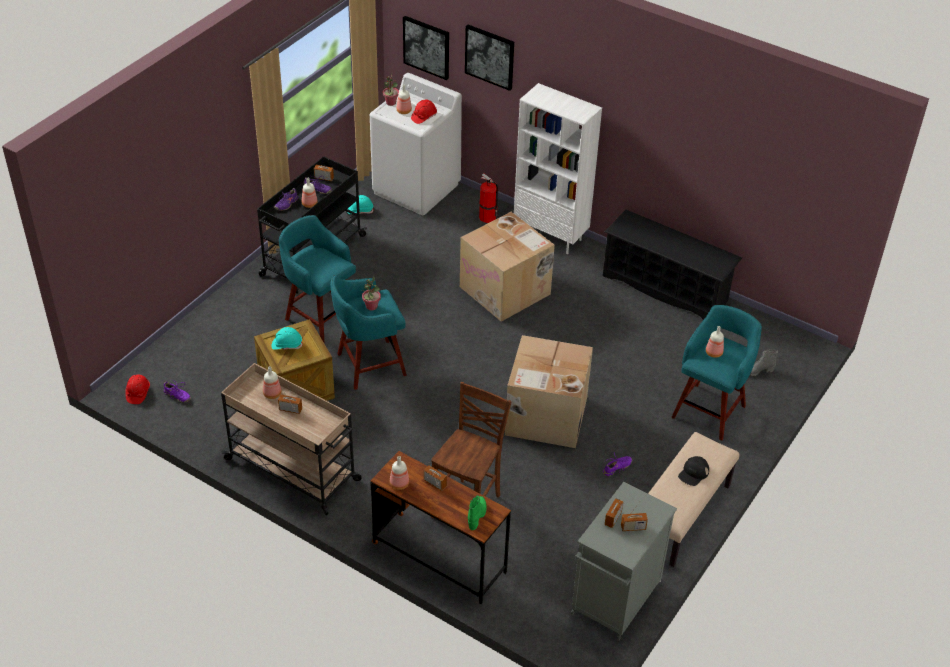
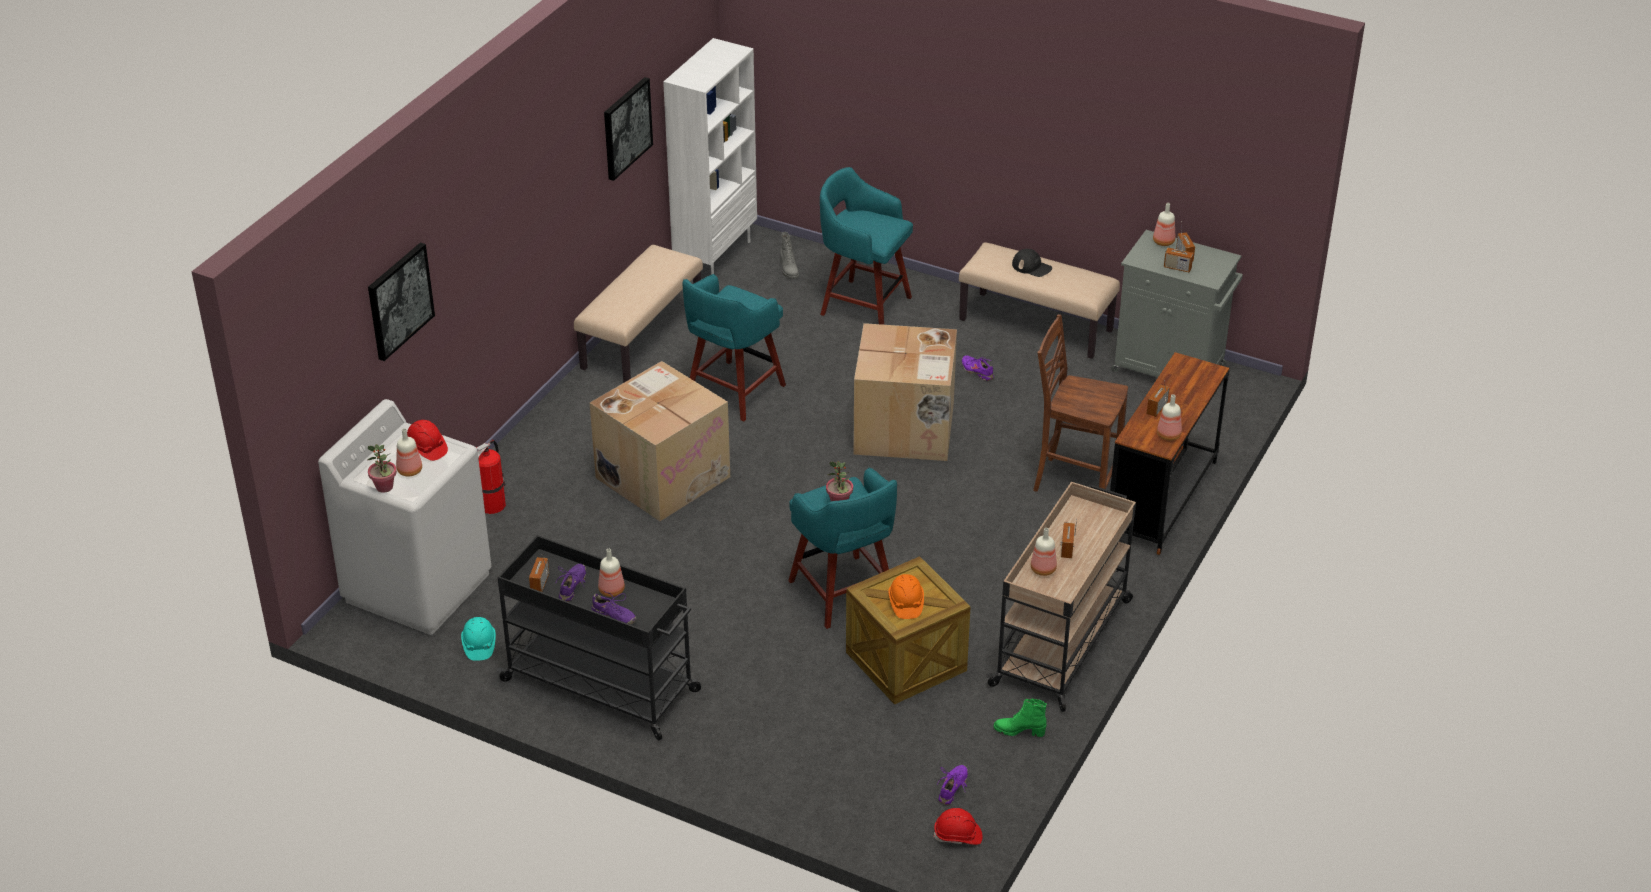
camera: 95 degrees left, 5 degrees down
turquoise hard hat [272,327,303,350] -> orange hard hat [888,574,924,619]
turquoise stool [279,215,356,342] -> turquoise stool moved to [683,274,786,422]
picture [403,16,449,80] -> picture moved to [604,77,653,181]
green boot [468,495,486,530] -> green boot moved to [994,698,1047,737]
white bookcase [514,83,602,254] -> white bookcase moved to [663,38,757,275]
black shoe rack [603,210,742,320] -> beige bench [574,245,703,383]
bottle [706,326,724,358] -> bottle moved to [1153,203,1175,246]

